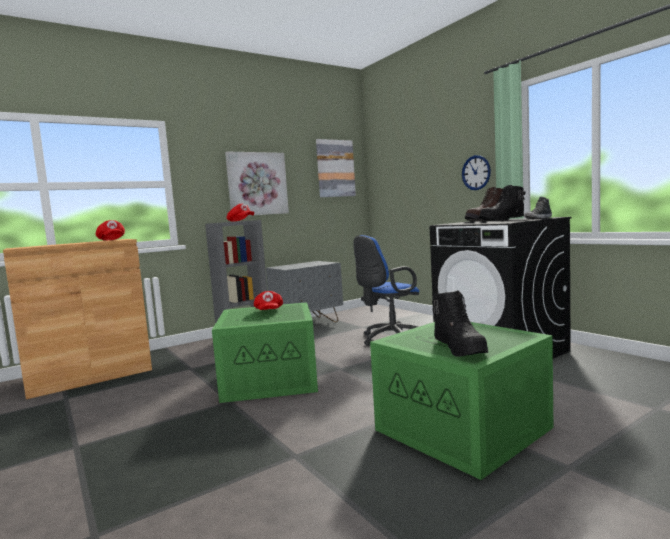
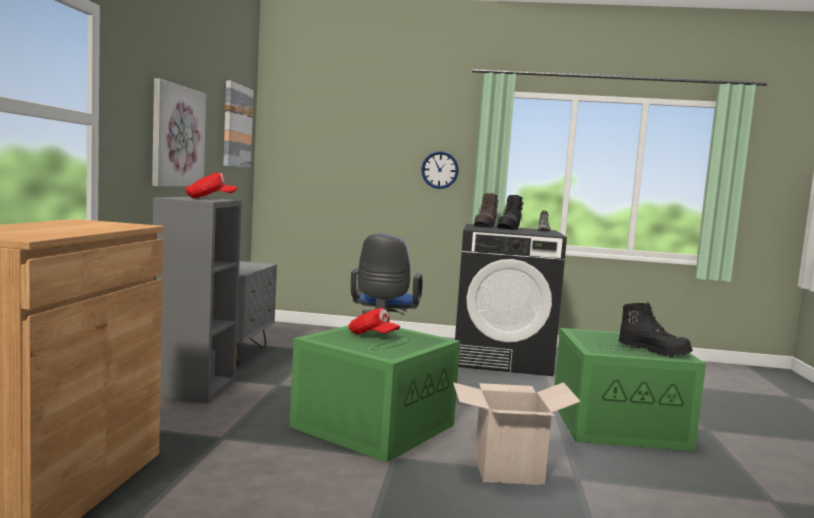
camera: 50 degrees left, 0 degrees up
red cap [96,220,125,241] -> none
none -> cardboard box [453,382,581,485]

